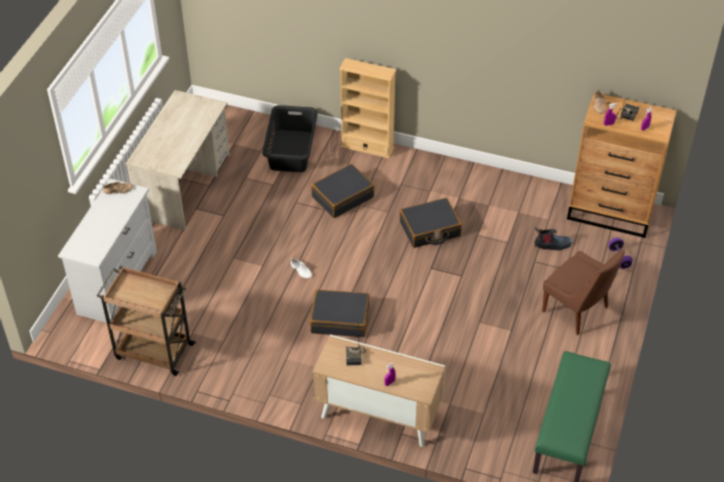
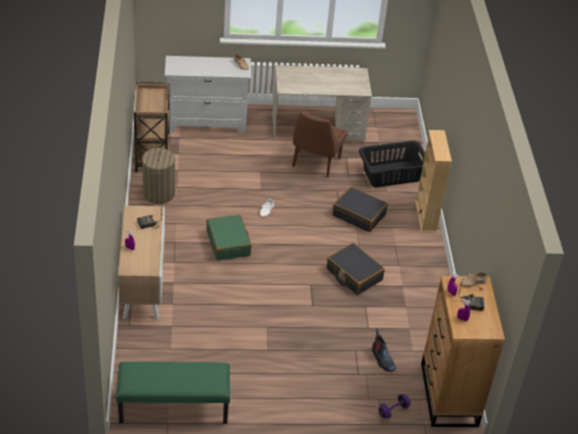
camera: 65 degrees right, 5 degrees down
black suitcase [310,290,369,337] -> green suitcase [206,214,252,261]
brown chair [542,250,625,335] -> brown chair moved to [292,112,348,178]
none -> laundry basket [142,147,175,204]

